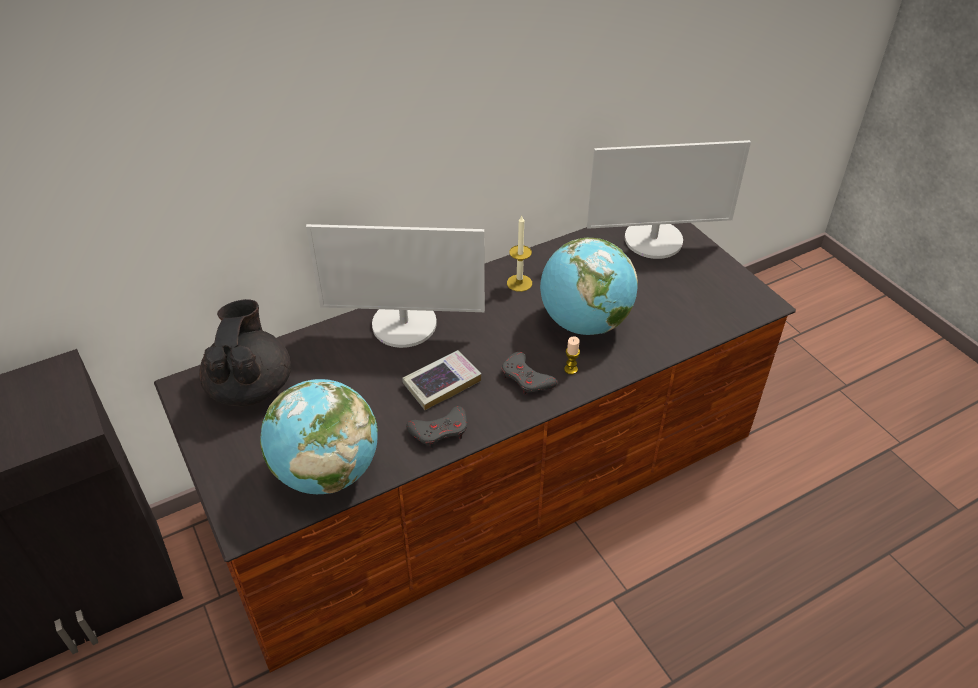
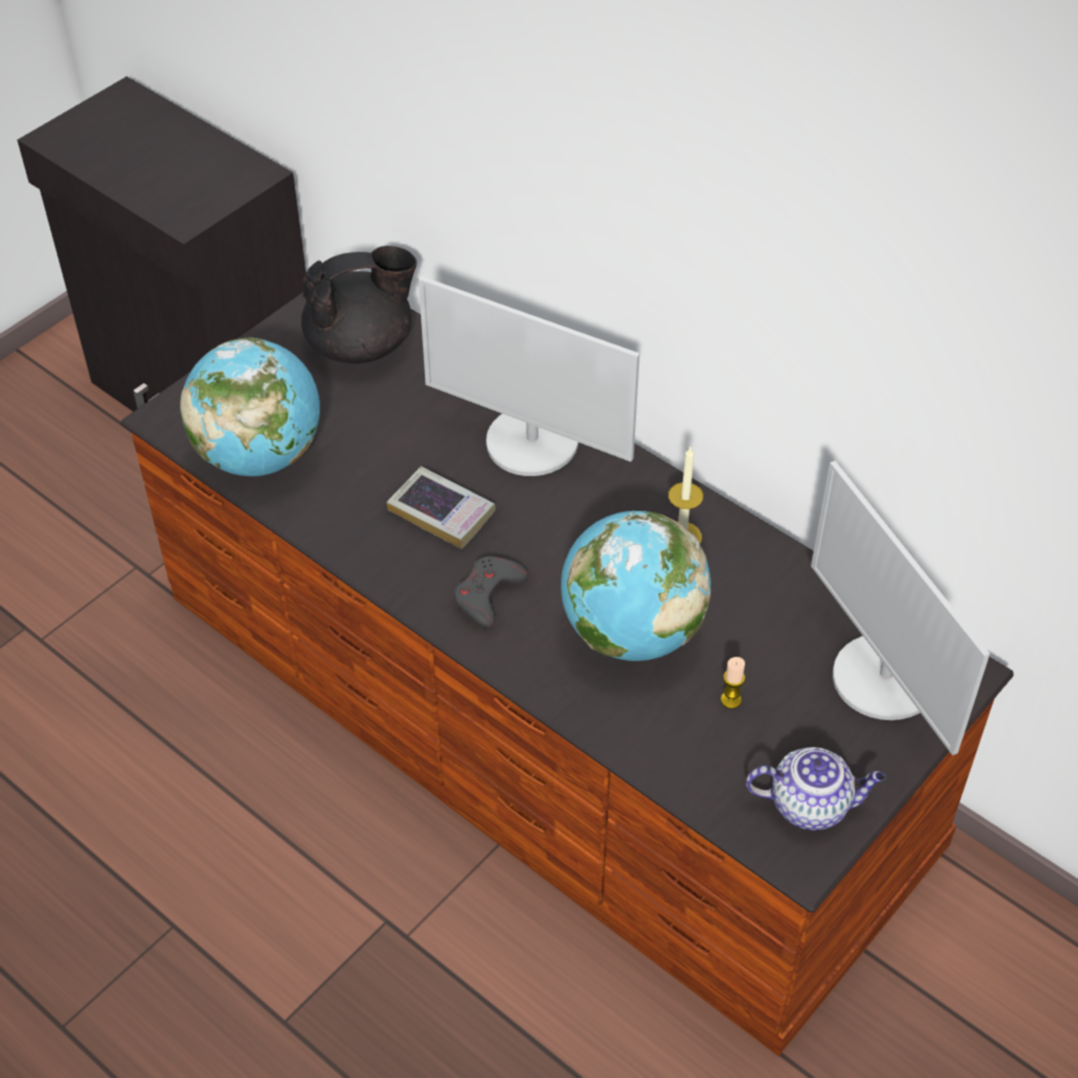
camera: 70 degrees right, 5 degrees up
monitor [306,224,485,348] -> monitor turned 45 degrees counterclockwise [418,276,640,476]
grey game controller [406,406,467,449] -> none
candle [564,336,580,374] -> candle moved to [721,657,745,709]
none -> teapot [746,747,885,830]

